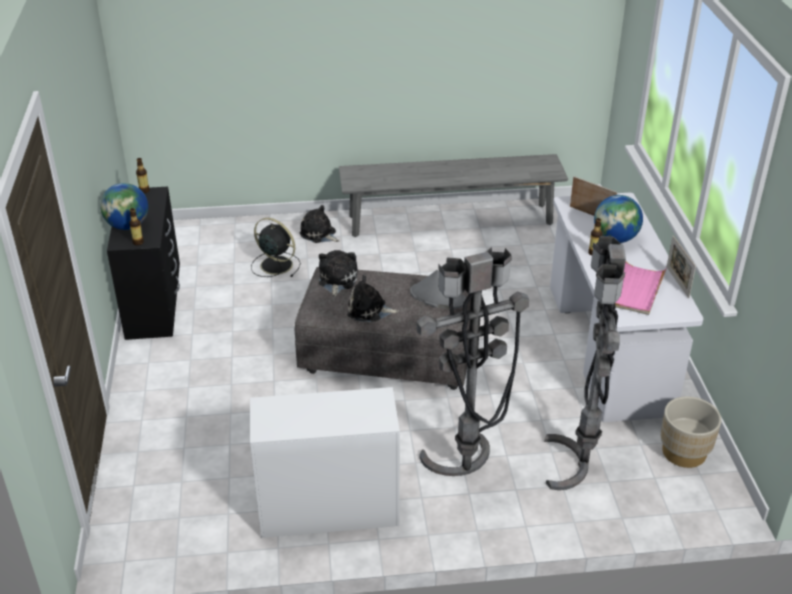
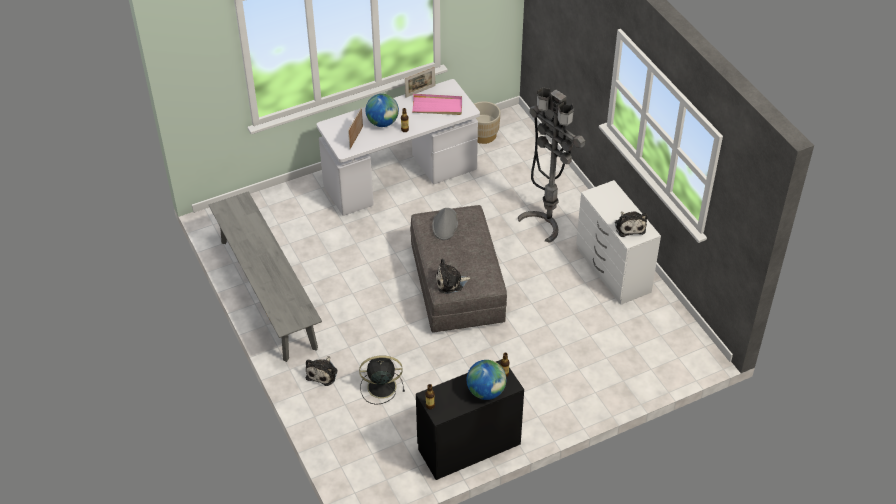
camera: 110 degrees left, 10 degrees up
black fan [251,218,301,277] -> black fan turned 75 degrees clockwise [359,355,405,405]
plush toy [347,275,399,322] -> plush toy moved to [615,212,647,237]
grey floor lamp [544,236,626,490] -> none

